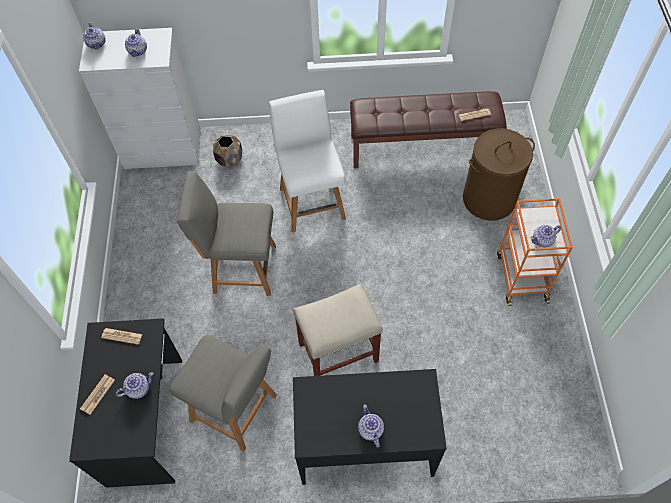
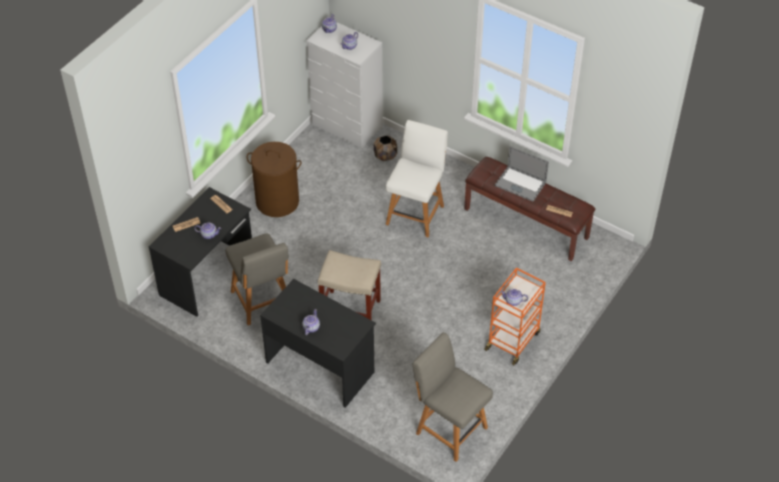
camera: 35 degrees right, 10 degrees down
grey chair [177,171,276,296] -> grey chair moved to [413,332,493,462]
brown laundry basket [463,128,535,221] -> brown laundry basket moved to [247,142,301,217]
none -> laptop [495,146,549,202]

